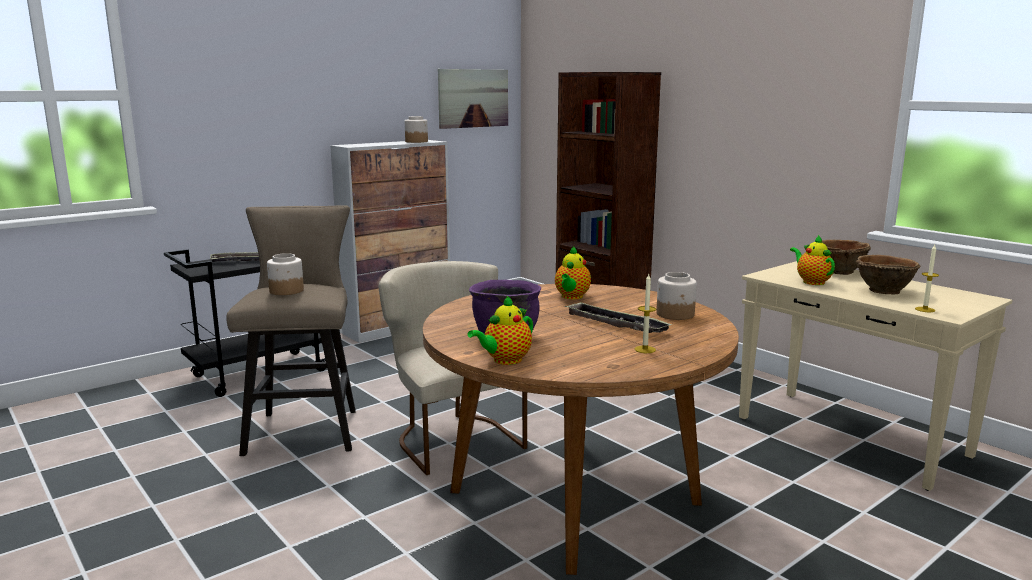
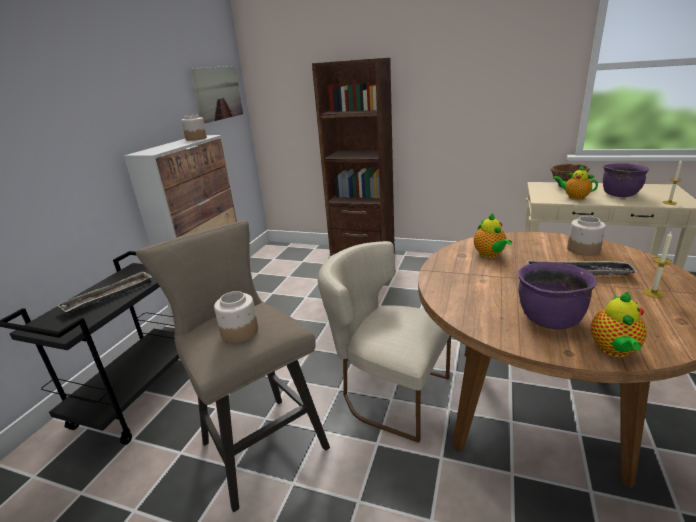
camera: 30 degrees left, 10 degrees up
brown bowl [856,255,920,294] -> purple cooking pot [603,163,649,197]

